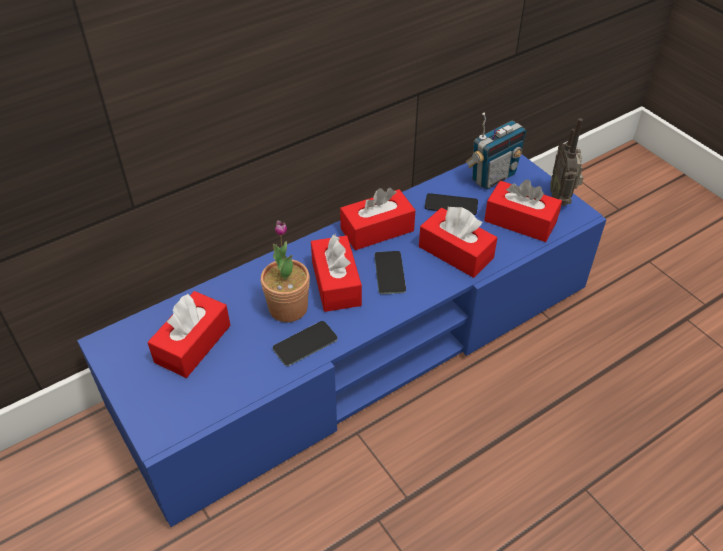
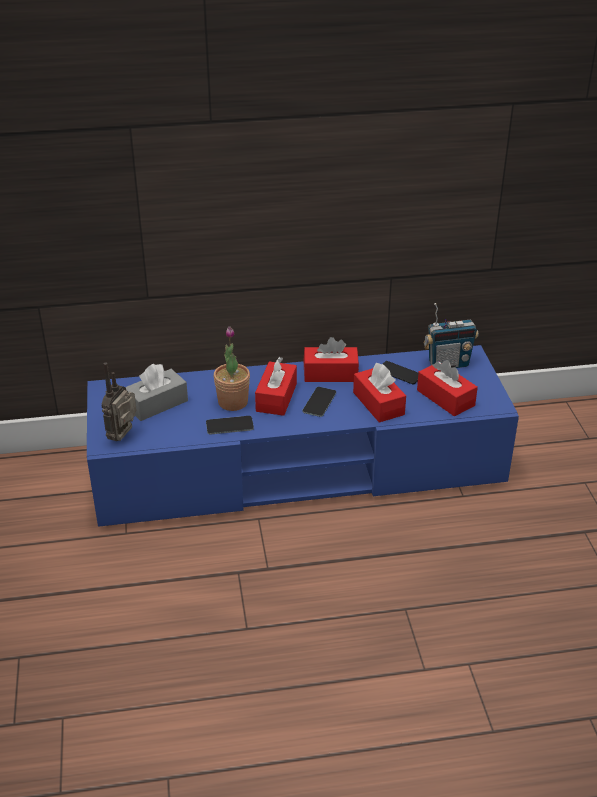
camera: 25 degrees right, 10 degrees down
red tissue box [148,291,231,378] -> grey tissue box [126,364,188,421]
radio [550,118,583,206] -> radio moved to [101,363,136,441]

